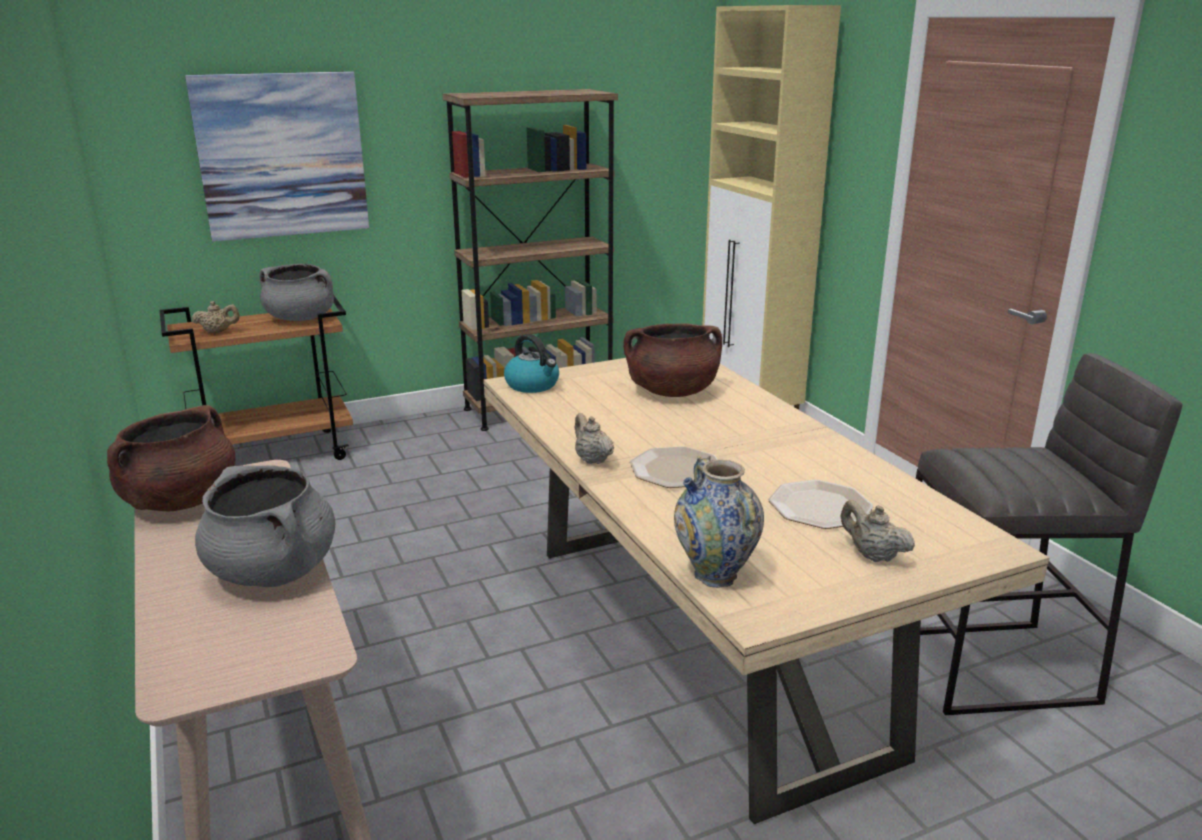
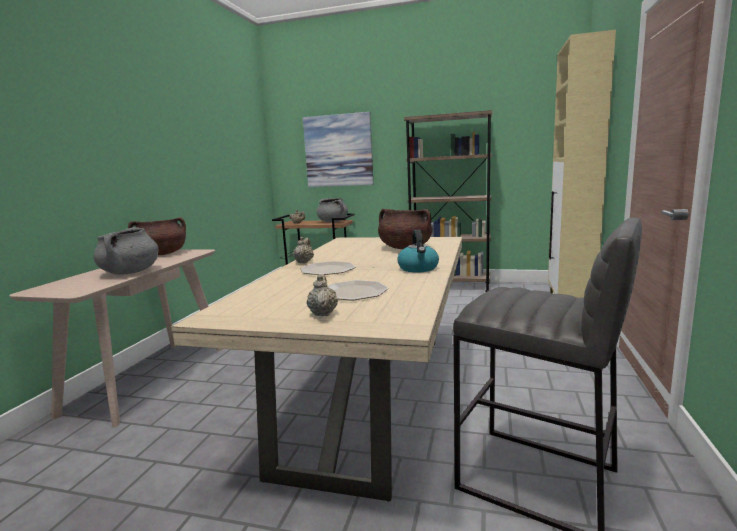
camera: 40 degrees right, 10 degrees down
kettle [504,334,559,393] -> kettle moved to [397,230,439,272]
vase [674,456,764,588] -> none

